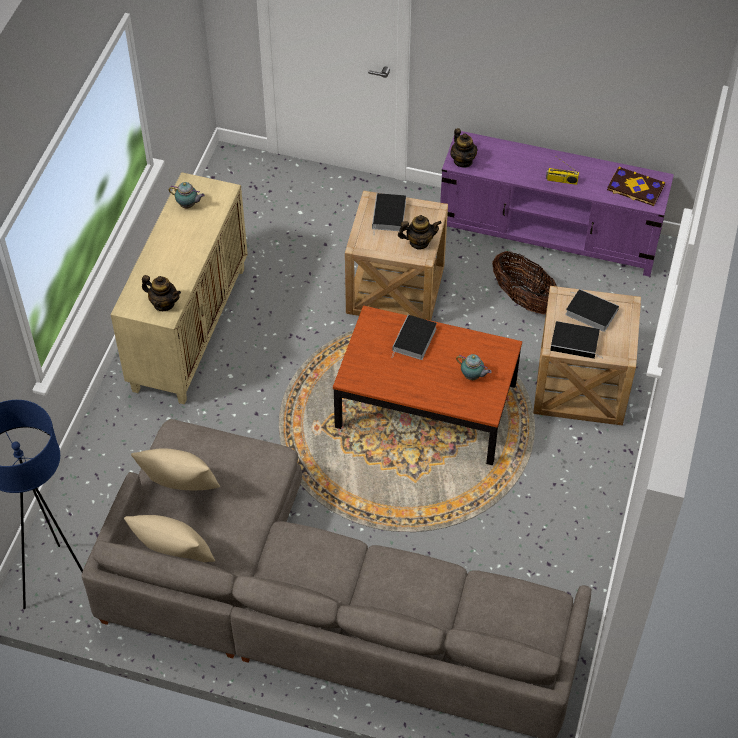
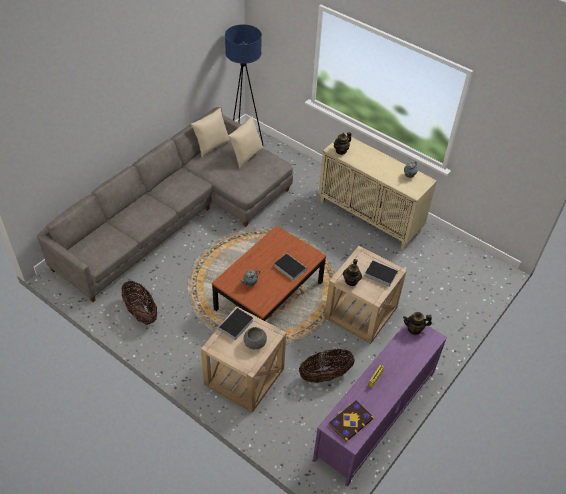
camera: 110 degrees right, 5 degrees down
book [565,289,619,332] -> grey bowl [243,327,267,349]
none -> basket [122,281,157,325]

